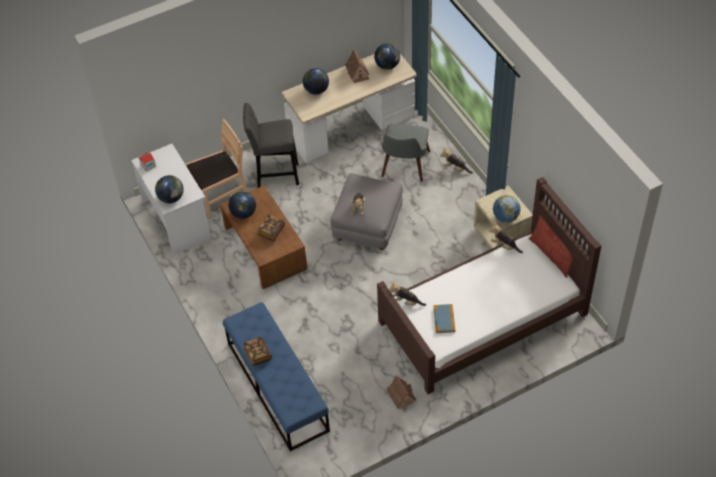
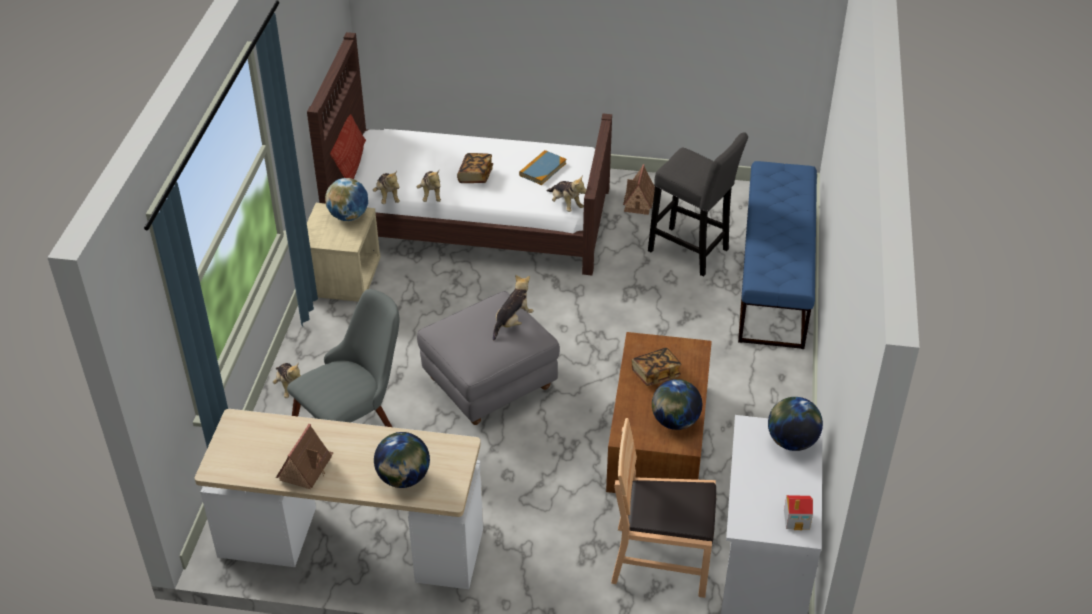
camera: 145 degrees left, 10 degrees down
grey stool [243,103,299,188] -> grey stool moved to [648,132,748,277]
book [244,337,272,366] -> book moved to [457,153,493,183]
globe [374,43,400,70] -> none
none -> plush toy [417,170,441,202]

